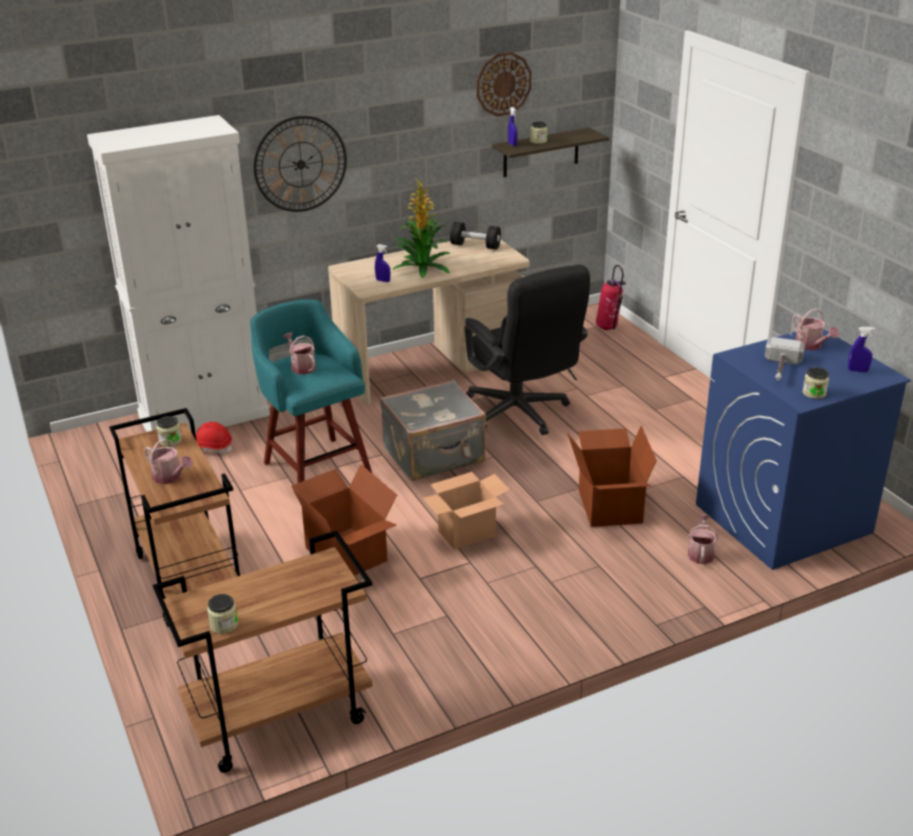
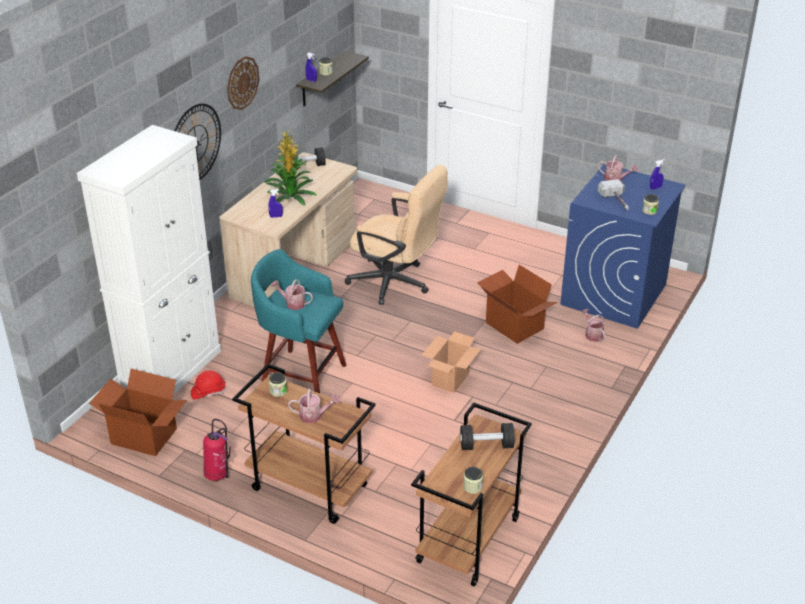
camera: 35 degrees left, 5 degrees up
cardboard box [291,464,397,576] -> cardboard box moved to [89,369,187,456]
grey suitcase [380,380,486,481] -> none
black office chair [464,265,590,435] -> beige office chair [345,165,448,305]
wall clock [476,52,532,117] -> wall clock moved to [227,56,259,110]
fire extinguisher [596,265,626,330] -> fire extinguisher moved to [203,419,231,481]
none -> black dumbbell [460,423,515,450]

